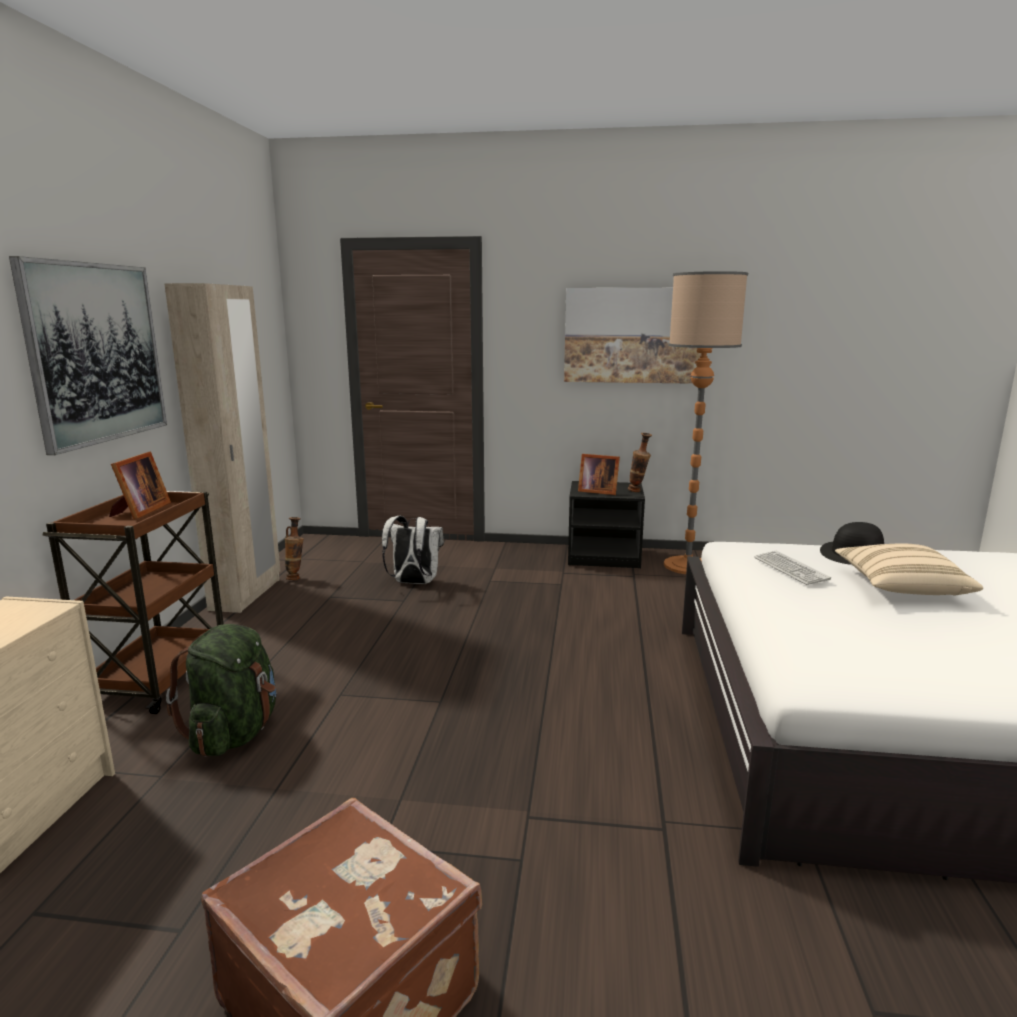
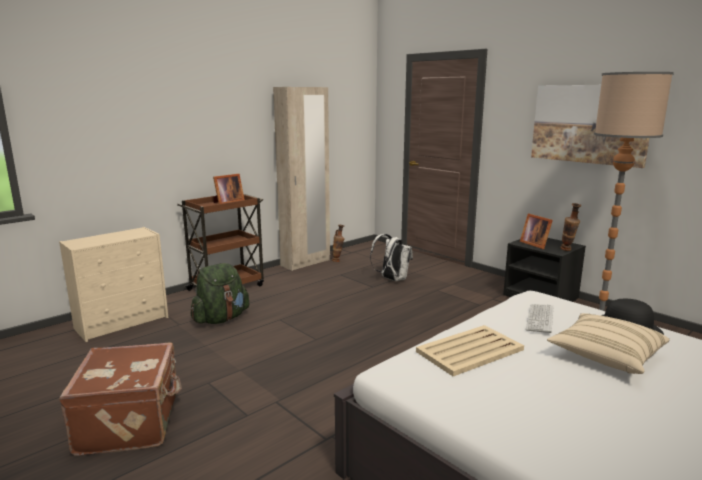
camera: 40 degrees right, 0 degrees up
picture [9,256,167,455] -> none
none -> beige tray [416,325,524,376]

